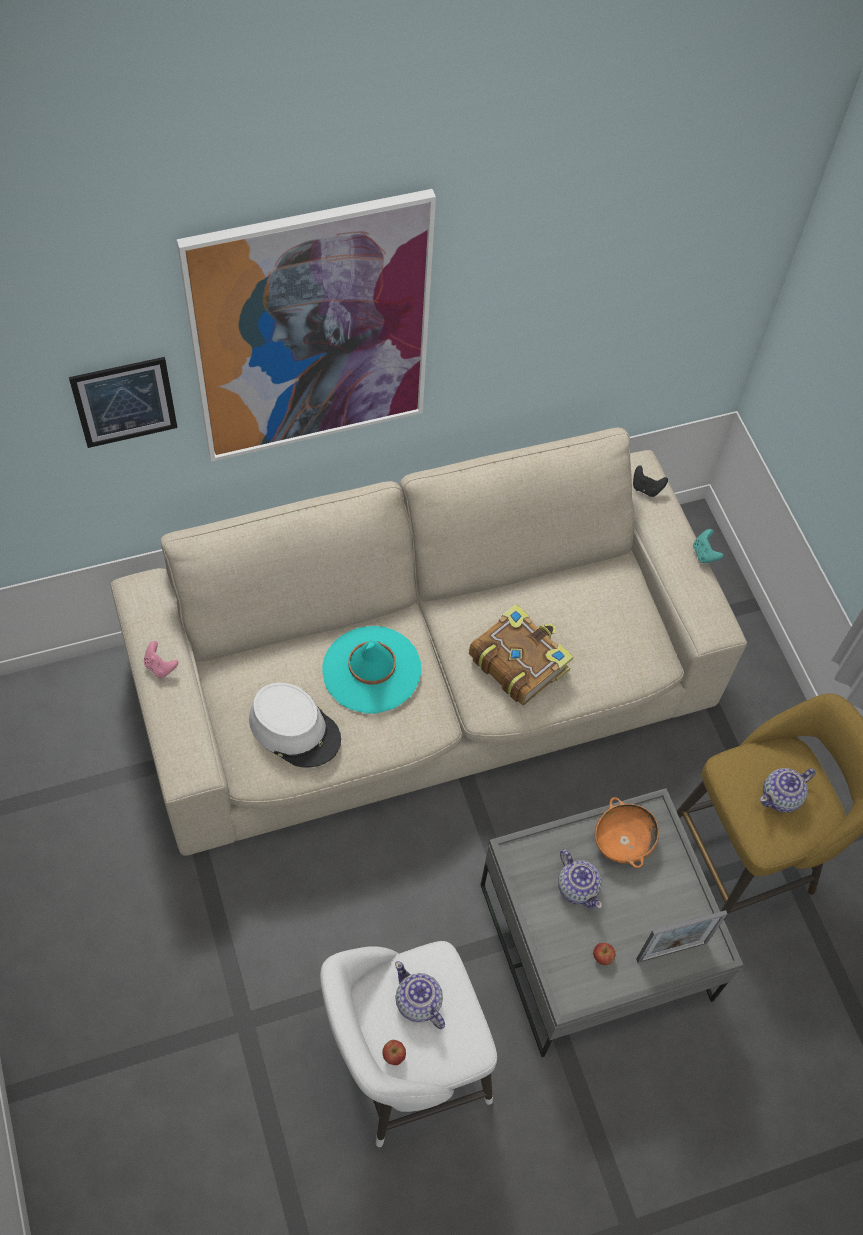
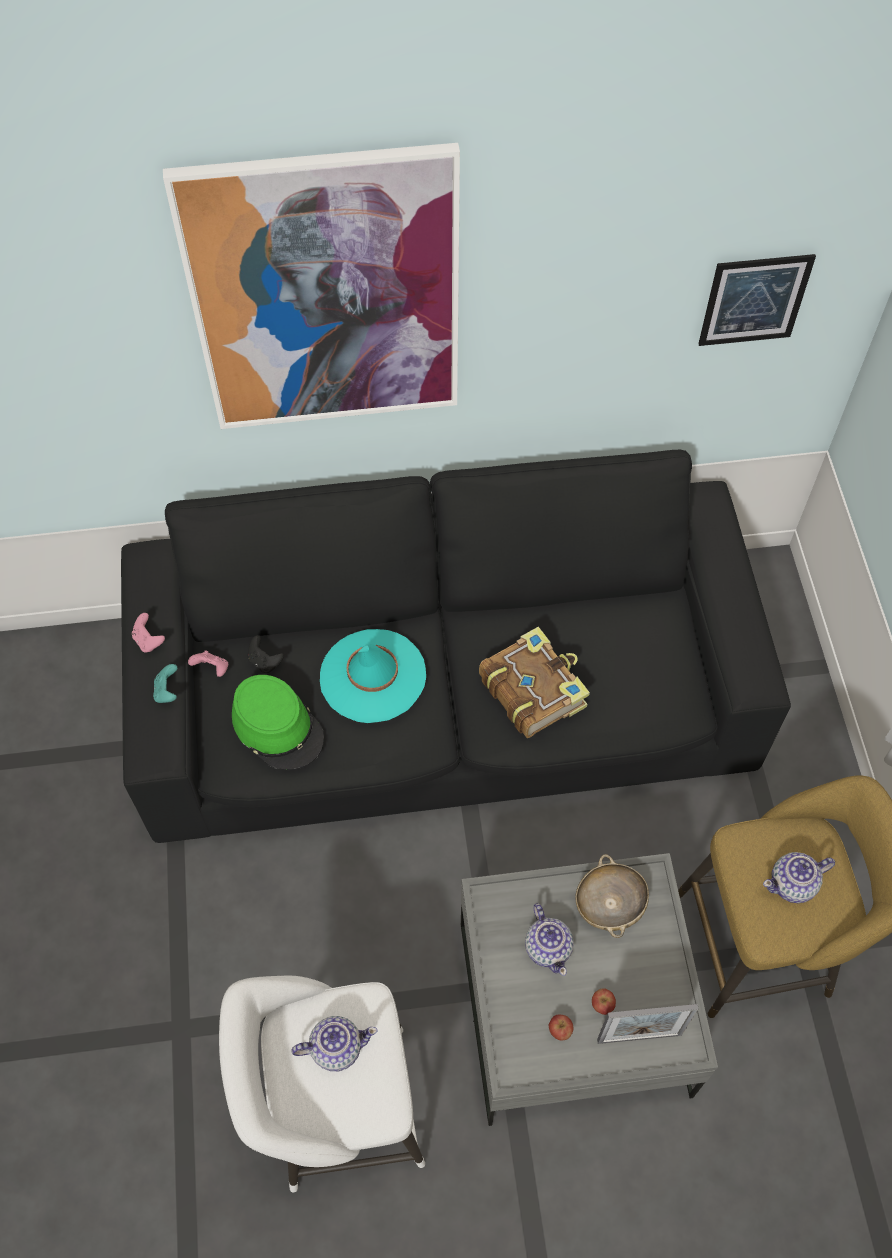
camera: 15 degrees right, 0 degrees up
picture [69,357,177,448] -> picture moved to [698,254,816,346]
beige sofa [110,427,747,856] -> black sofa [121,450,791,843]
white hat [249,683,341,768] -> green hat [232,675,324,770]
apple [382,1040,406,1065] -> apple moved to [592,988,616,1015]
teapot [395,961,445,1029] -> teapot turned 105 degrees clockwise [291,1016,378,1071]
orange bowl [595,797,659,868] -> beige bowl [575,854,649,938]
black game controller [633,465,668,497] -> black game controller moved to [247,635,284,673]
turquoise game controller [693,529,724,564] -> turquoise game controller moved to [153,664,177,703]
none -> pink game controller [188,650,228,677]

